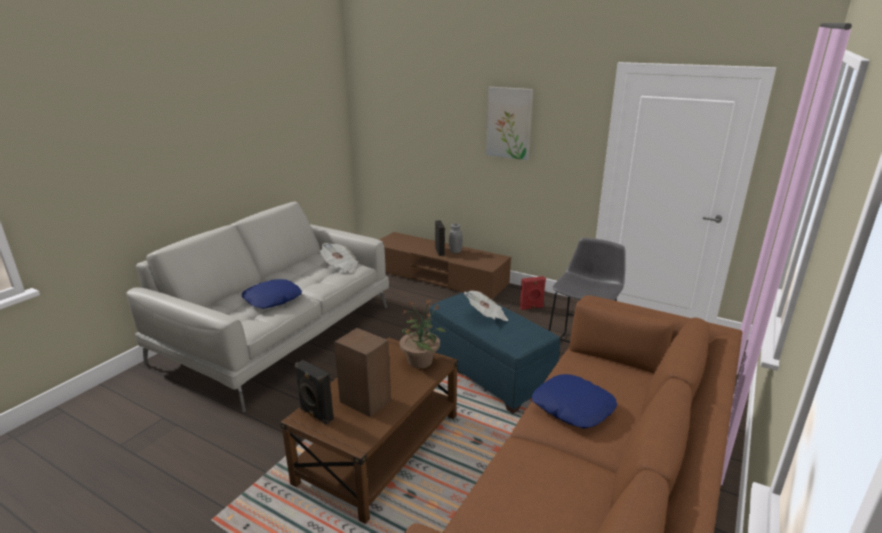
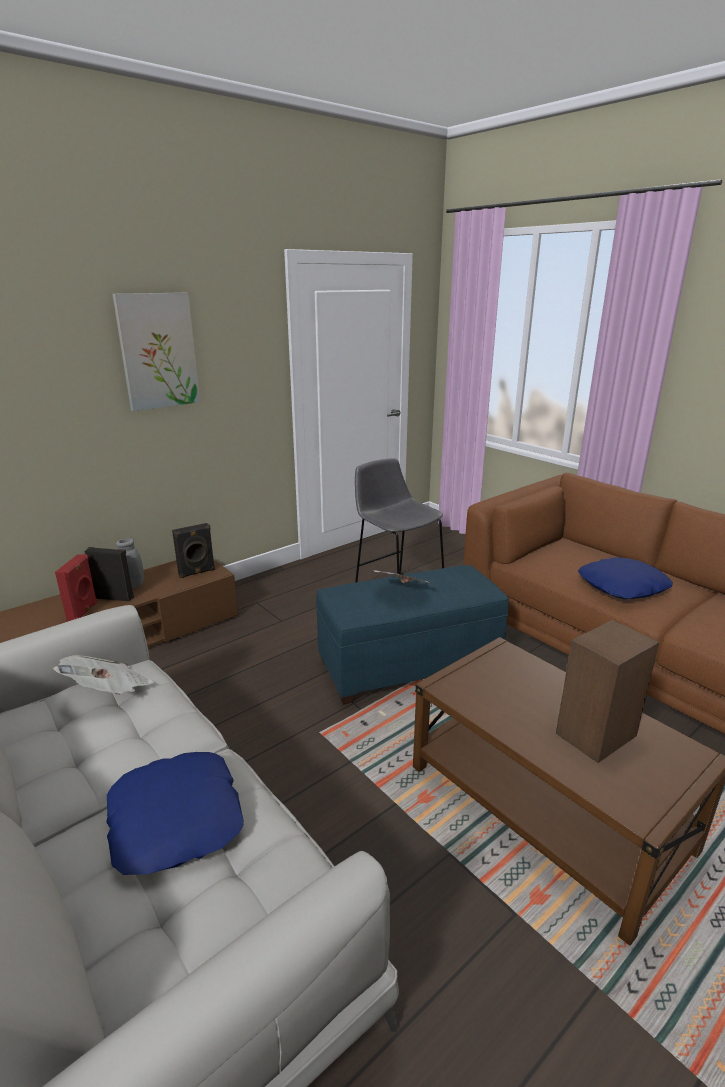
camera: 70 degrees left, 0 degrees up
black speaker [295,360,334,425] -> black speaker moved to [172,523,215,578]
potted plant [400,299,446,368] -> none
red speaker [520,276,546,310] -> red speaker moved to [55,554,97,622]

